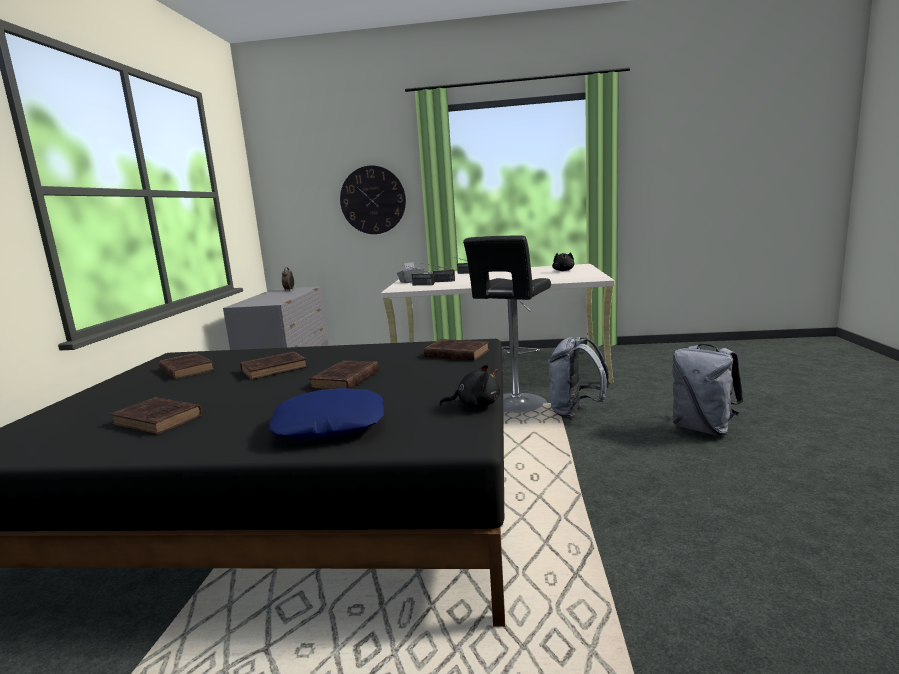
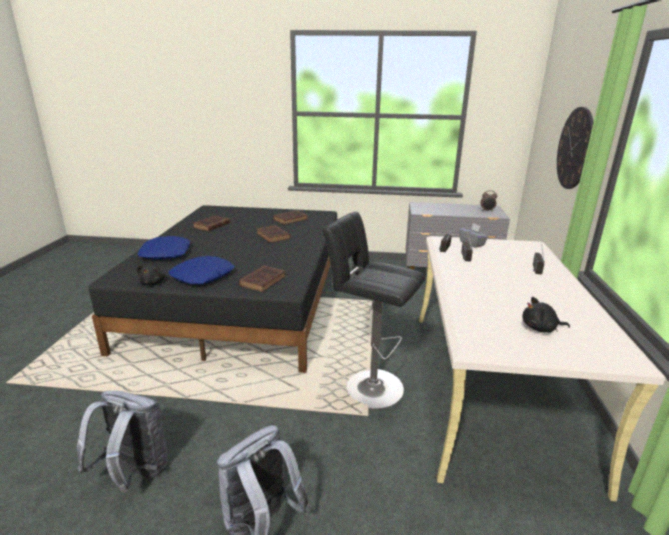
camera: 90 degrees right, 10 degrees up
brown book [309,360,379,390] -> none
grey backpack [548,336,609,418] -> grey backpack moved to [77,391,168,492]
none -> blue pillow [169,256,234,285]

